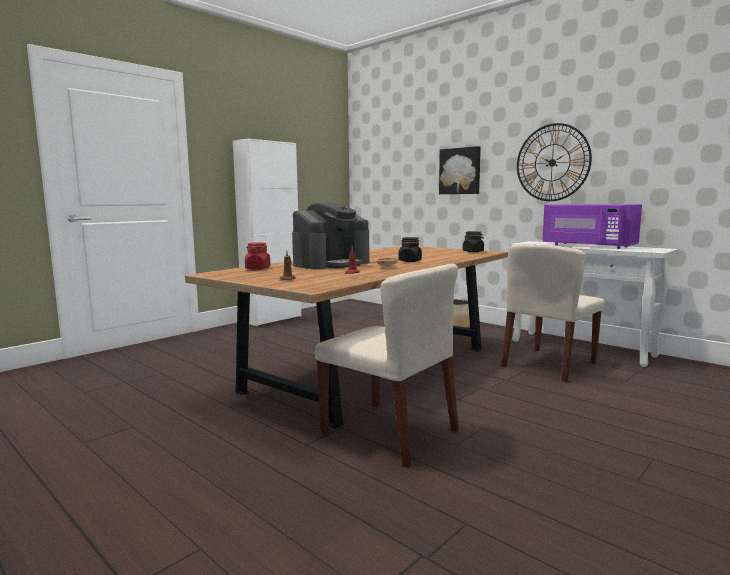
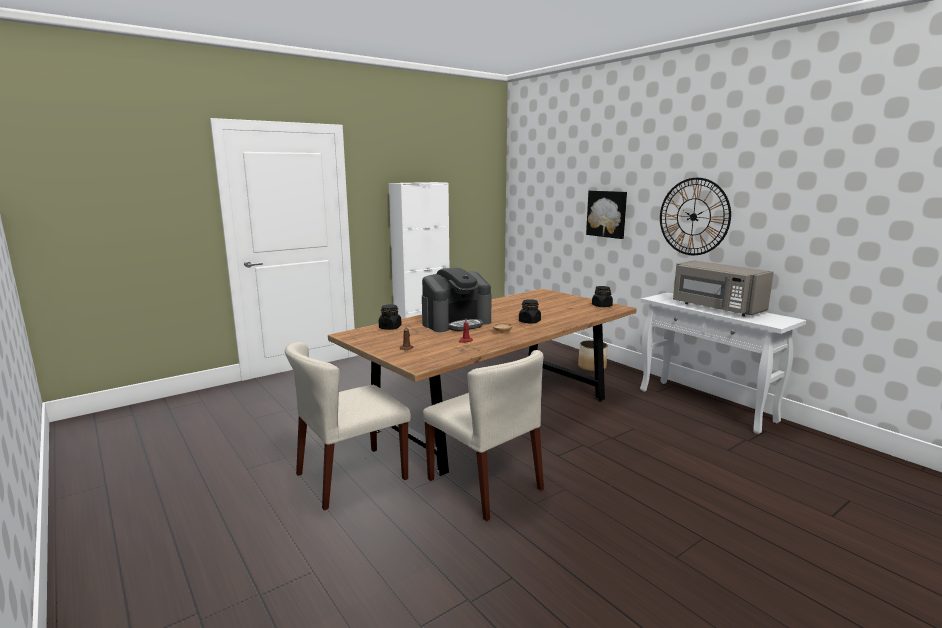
camera: 10 degrees right, 5 degrees up
red jar [245,242,270,270] -> black jar [379,305,402,330]
beige chair [501,244,605,382] -> beige chair moved to [285,342,411,510]
purple microwave [542,204,642,249] -> grey microwave [673,261,774,316]

